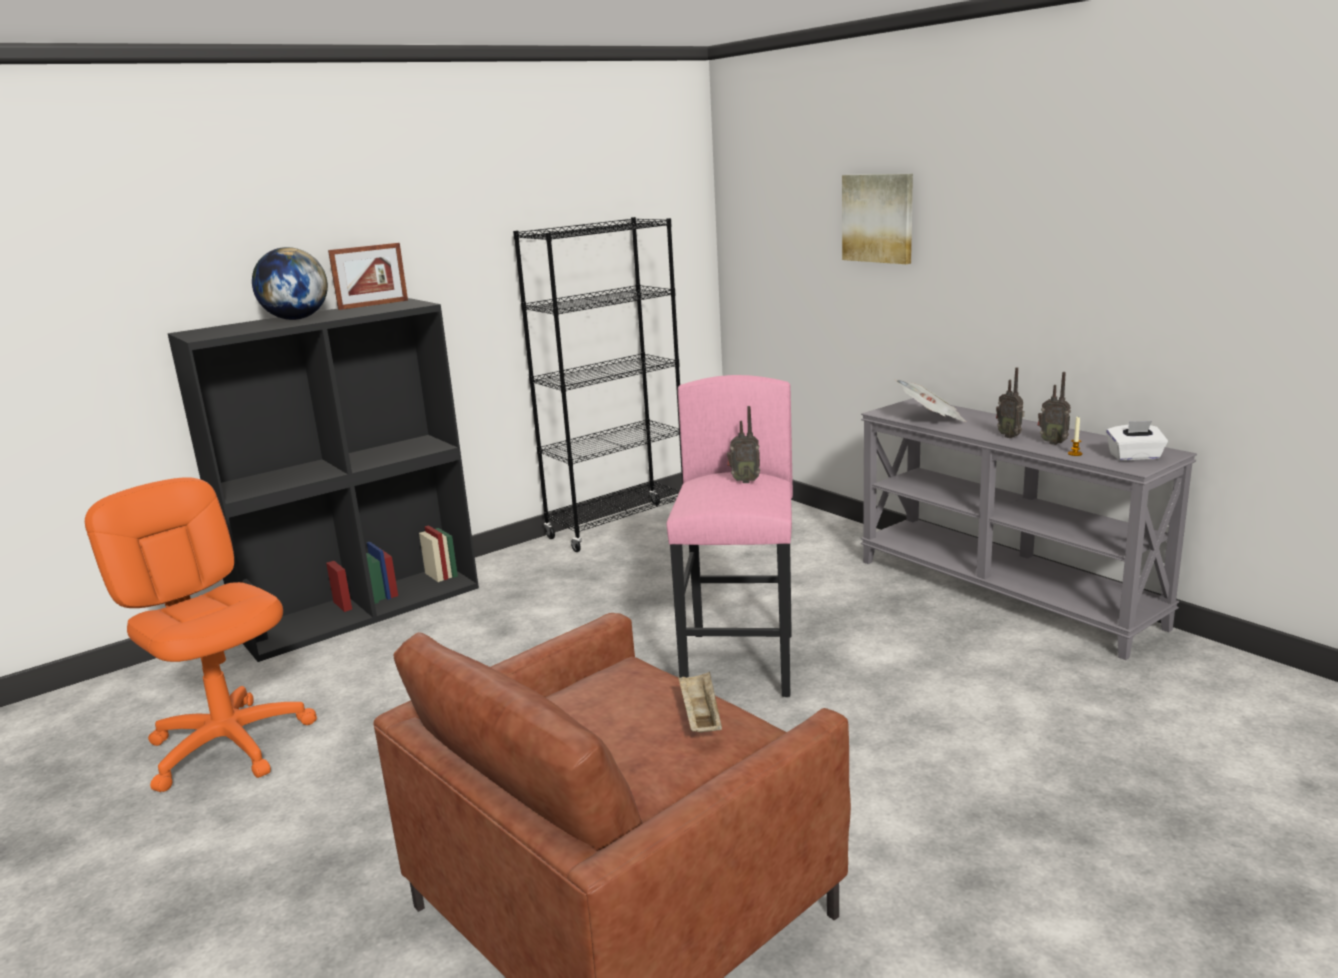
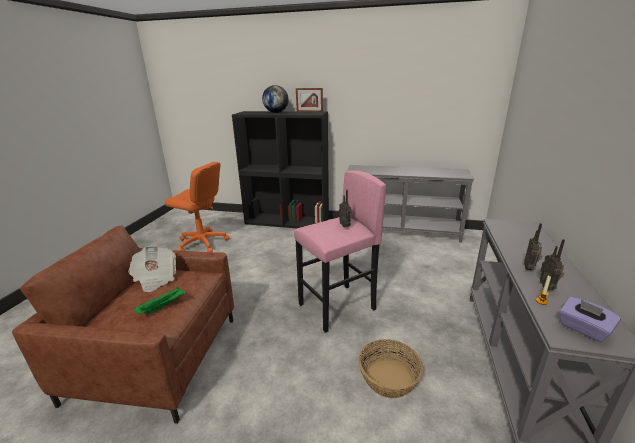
camera: 50 degrees right, 5 degrees up
orange office chair [85,477,317,792] -> orange office chair turned 105 degrees clockwise [165,162,230,252]
black bookcase [513,217,683,552] -> grey console table [347,165,474,242]
beige tray [678,671,722,733] -> green tray [134,287,186,314]
picture [842,174,913,264] -> none
newspaper [894,379,967,422] -> newspaper moved to [128,245,176,292]
white tissue box [1106,421,1168,461] -> purple tissue box [560,297,621,342]
none -> basket [359,339,423,398]

